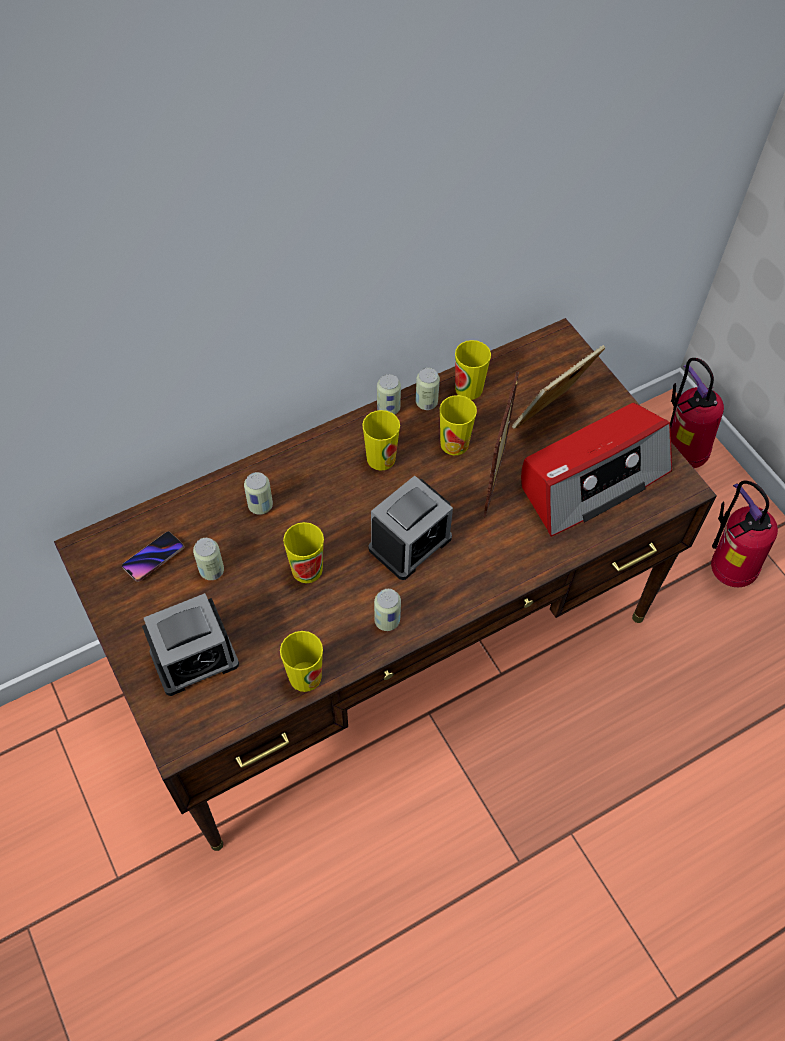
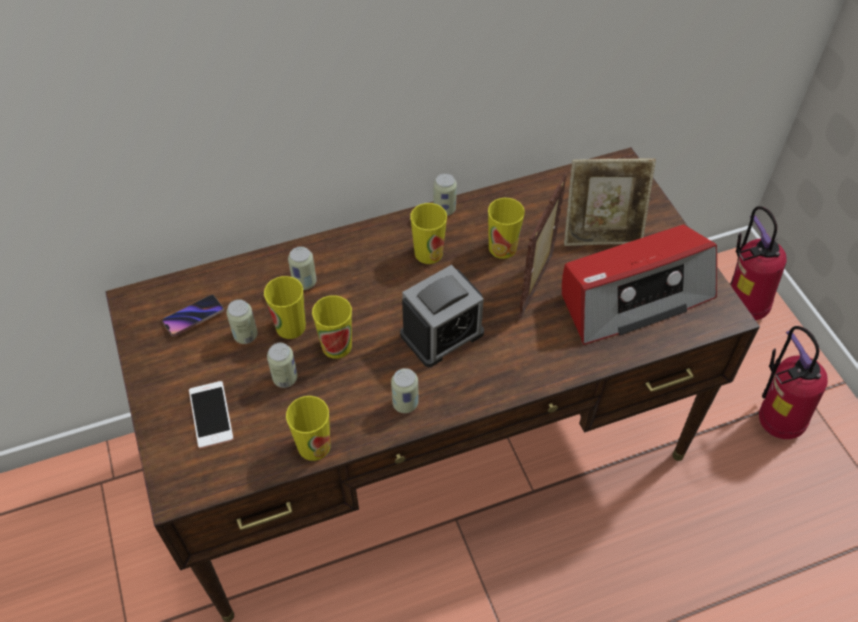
camera: 10 degrees right, 5 degrees down
alarm clock [142,593,239,696] -> phone [189,381,234,448]
can [416,368,440,410] -> can moved to [267,343,298,388]
cup [455,340,491,400] -> cup moved to [264,276,306,339]
picture frame [512,345,605,429] -> picture frame turned 150 degrees counterclockwise [564,159,656,246]

